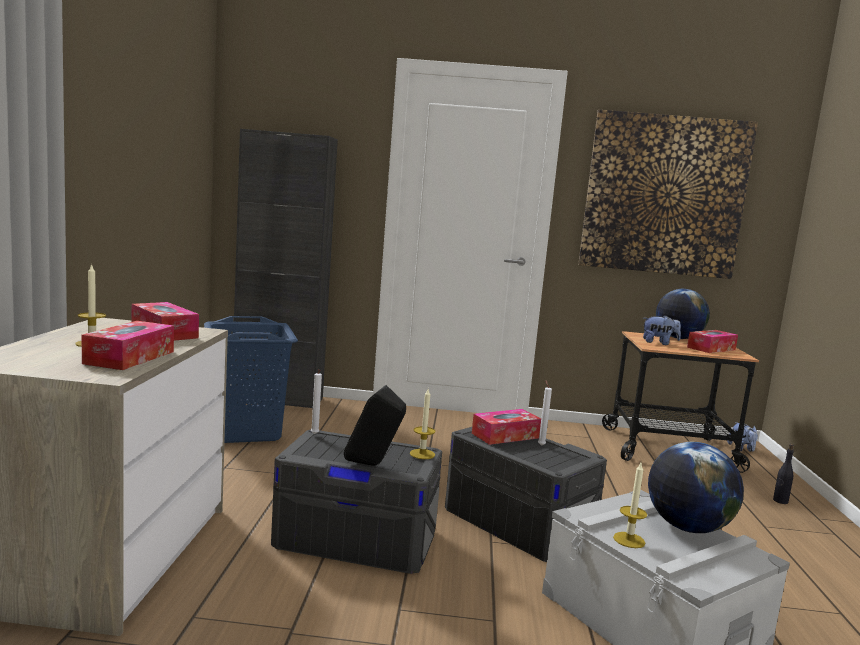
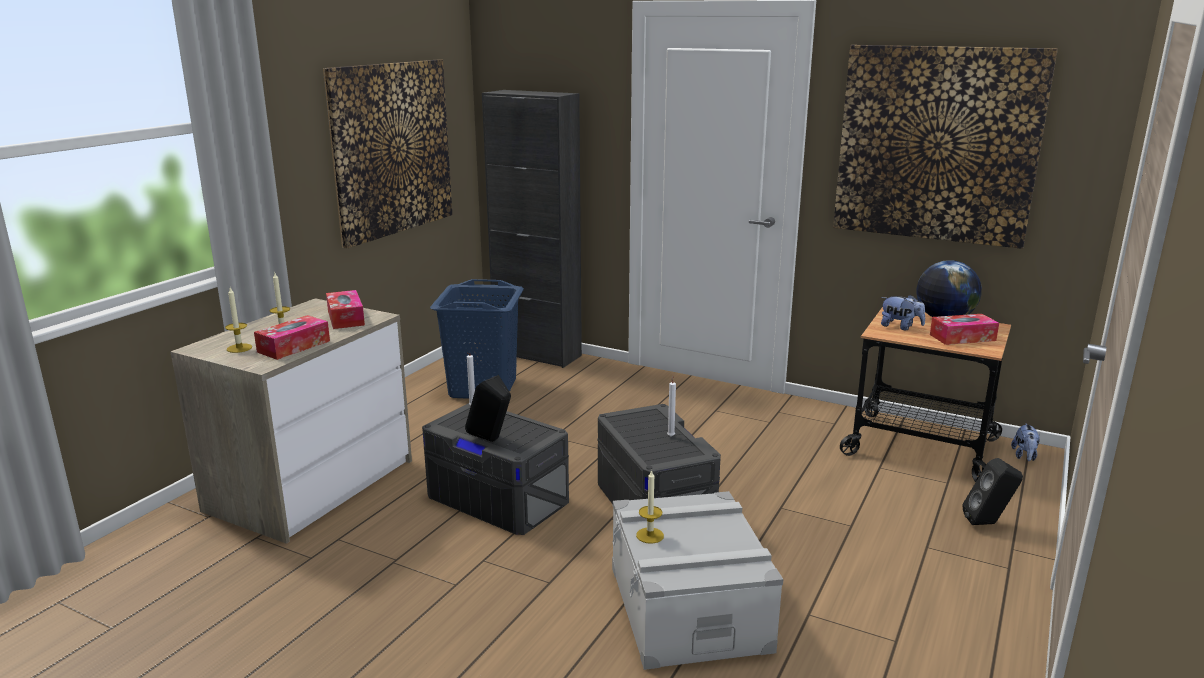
camera: 25 degrees right, 10 degrees up
candle [410,389,435,459] -> candle moved to [225,288,252,353]
tissue box [472,409,541,445] -> none
globe [648,442,744,533] -> none
black bottle [773,444,794,504] -> black speaker [963,458,1023,525]
none -> picture [323,59,452,248]

